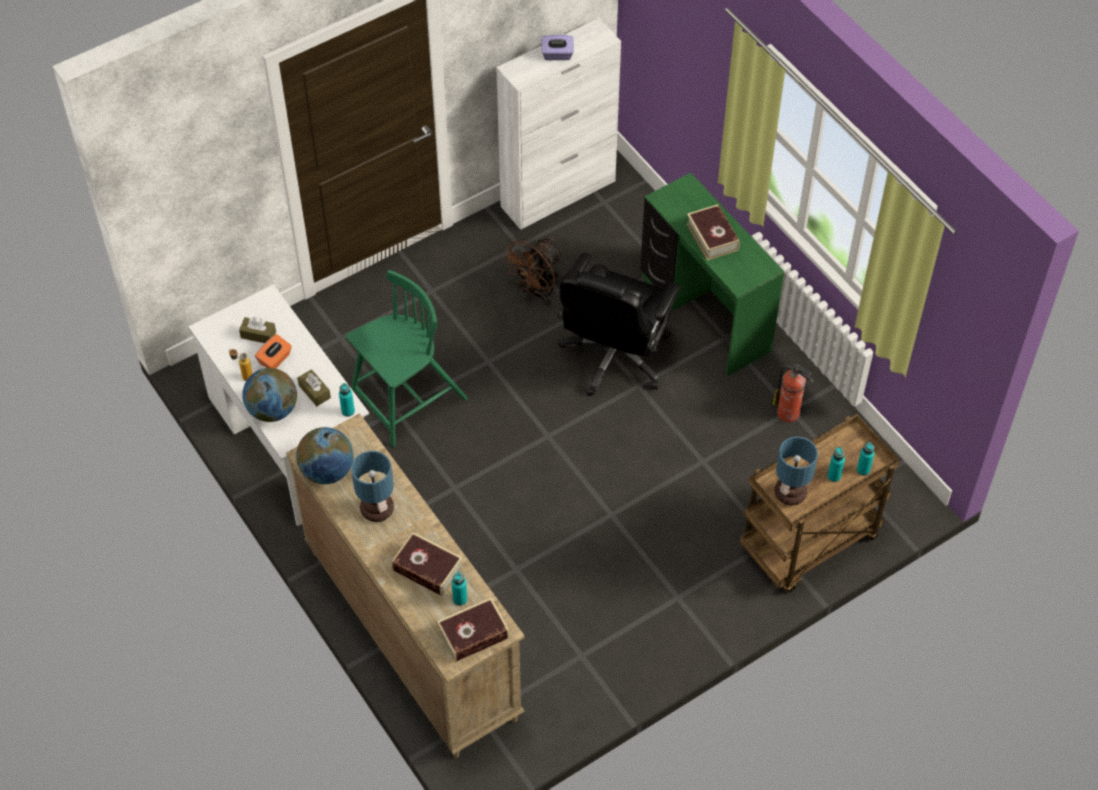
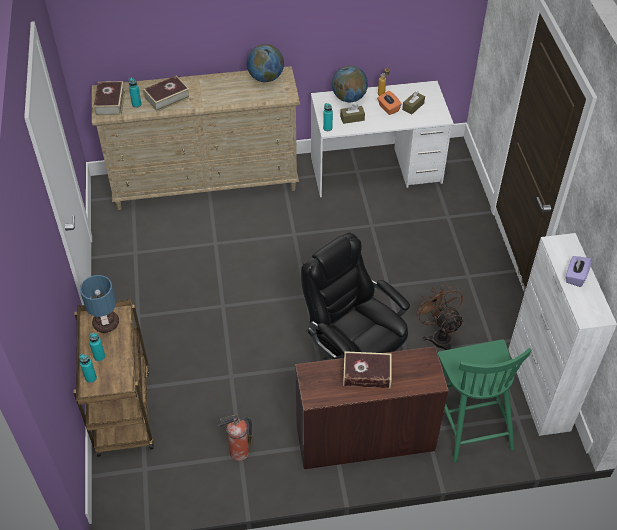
camera: 115 degrees right, 5 degrees down
green chair [346,270,468,447] -> green chair moved to [438,339,531,462]
table lamp [351,451,394,522] -> none
green desk [640,173,784,376] -> brown desk [295,346,448,469]

